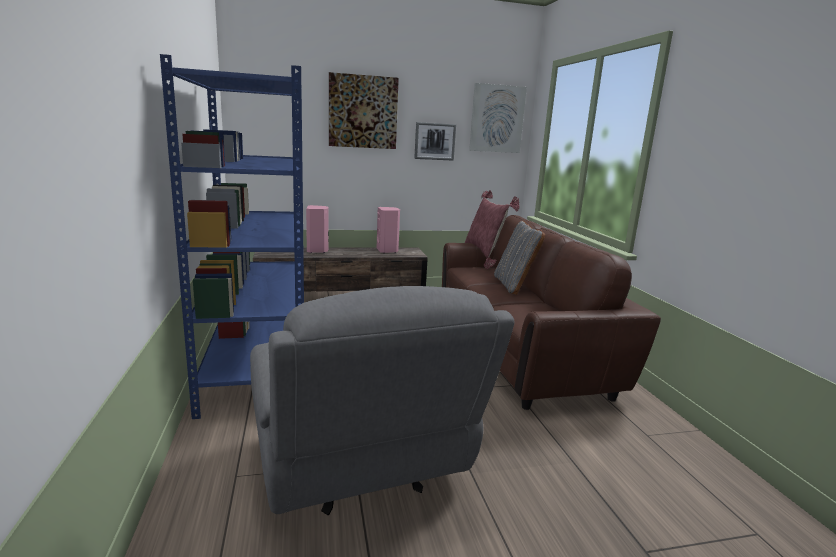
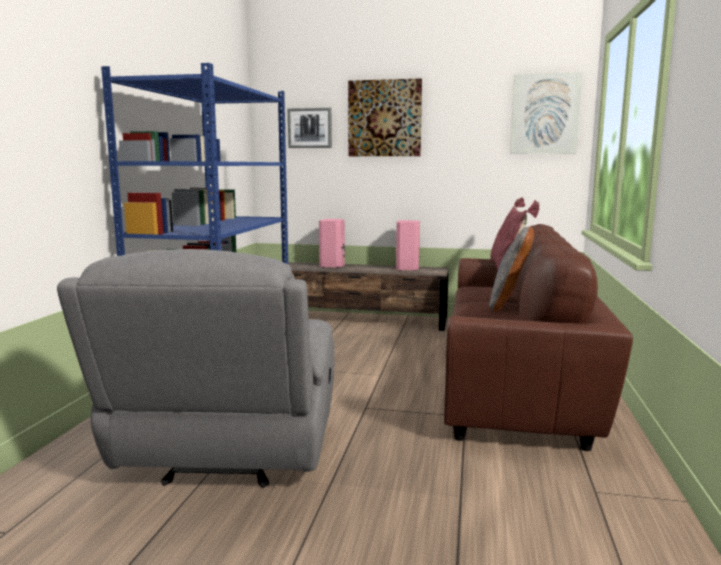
camera: 25 degrees right, 5 degrees down
picture [414,122,456,161] -> picture moved to [288,108,332,148]

